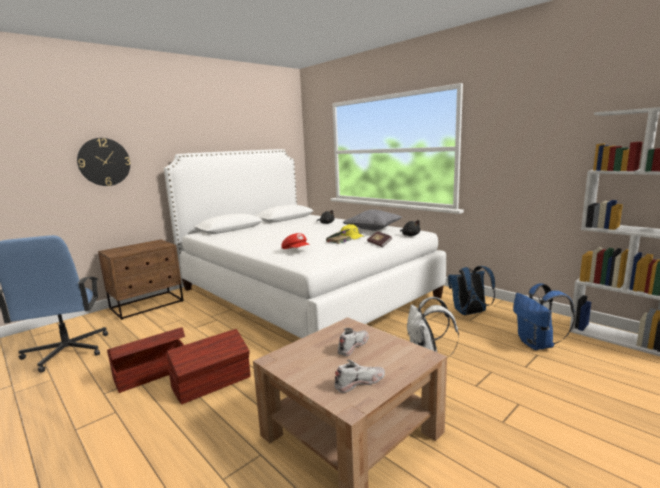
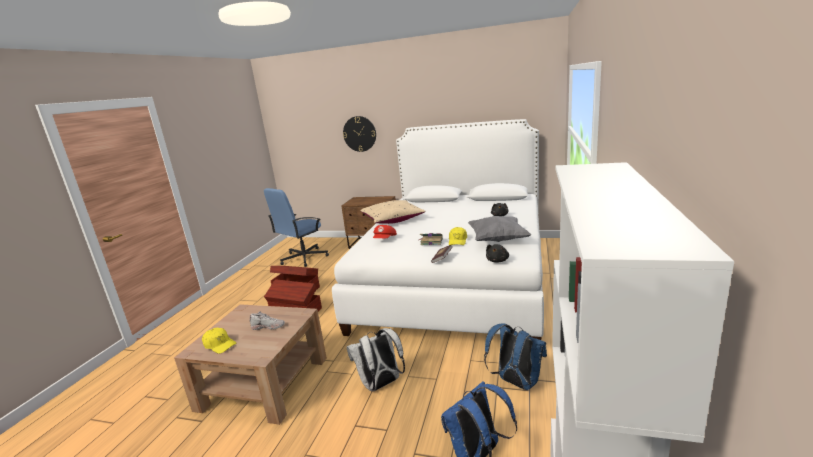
camera: 60 degrees right, 5 degrees up
white shoe [334,359,385,393] -> yellow cap [202,328,236,354]
none -> beige pillow [360,200,426,224]

